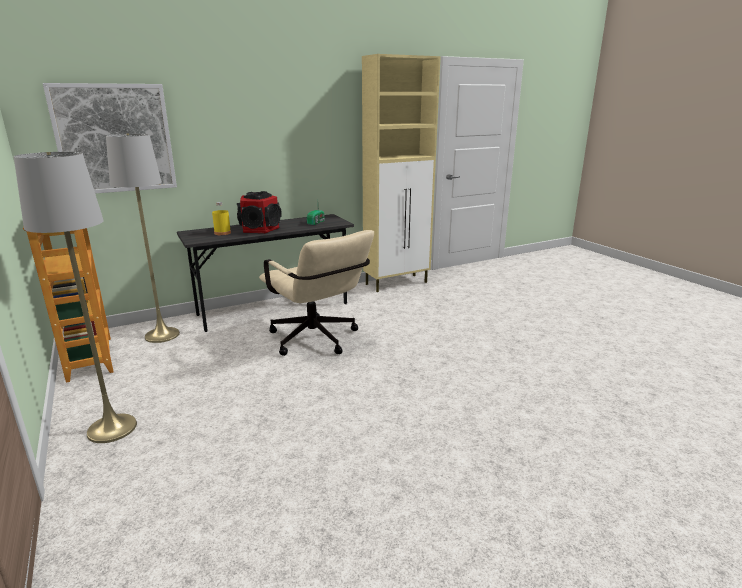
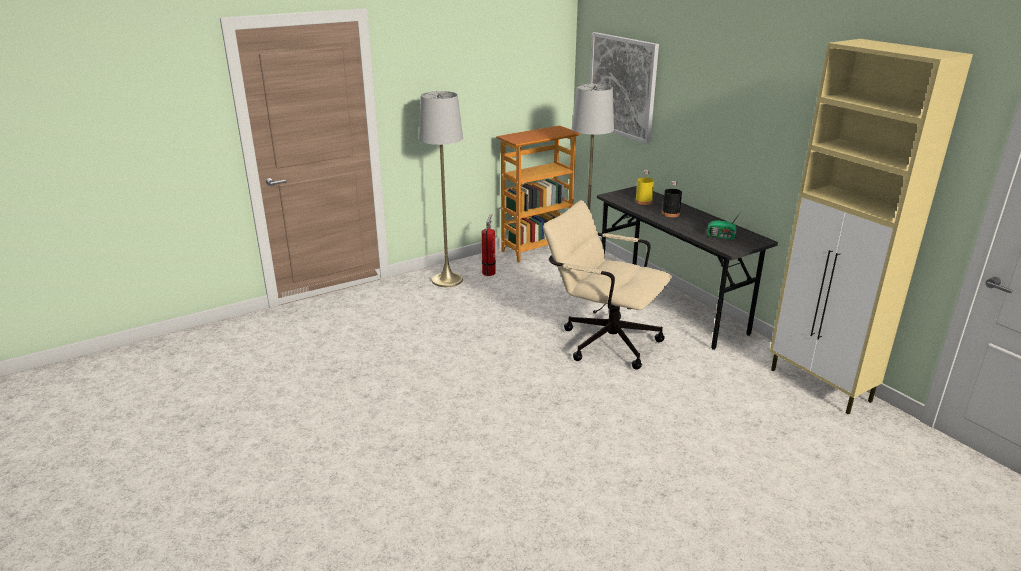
camera: 85 degrees right, 5 degrees up
speaker [237,191,282,233] -> black bottle [662,181,682,217]
beige office chair [259,230,374,356] -> beige office chair turned 75 degrees clockwise [543,200,672,370]
none -> fire extinguisher [482,214,496,276]

